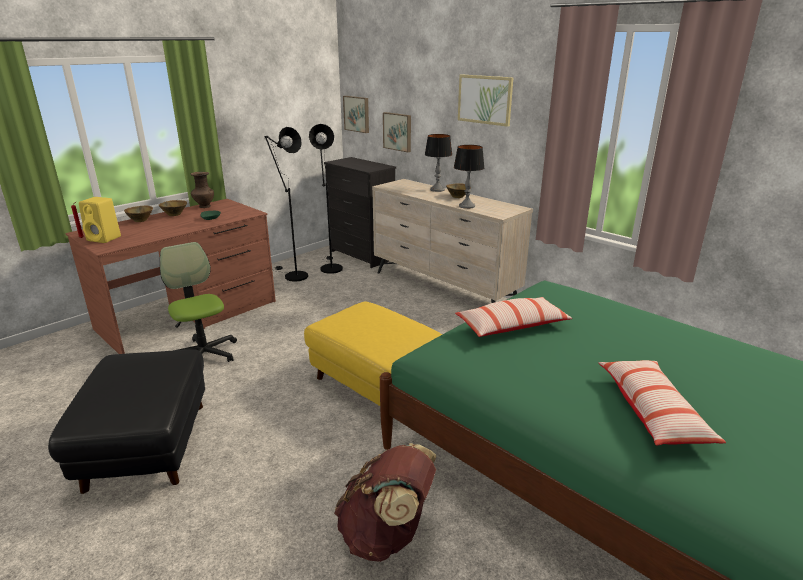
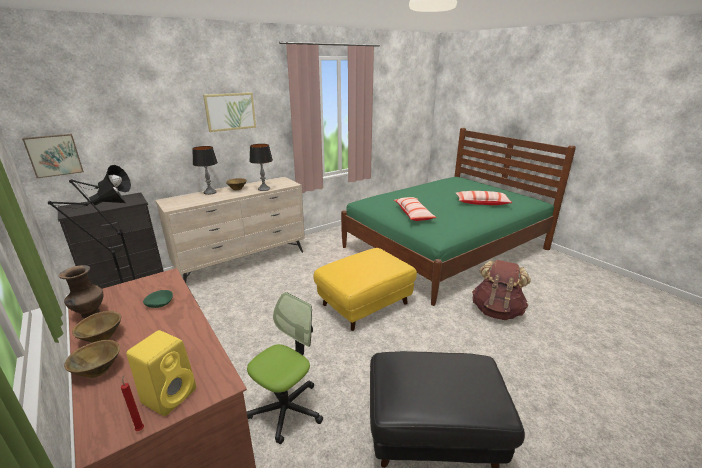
camera: 80 degrees left, 0 degrees up
office chair [160,242,237,362] -> office chair turned 150 degrees clockwise [247,292,323,444]
picture [383,112,411,152] -> none

